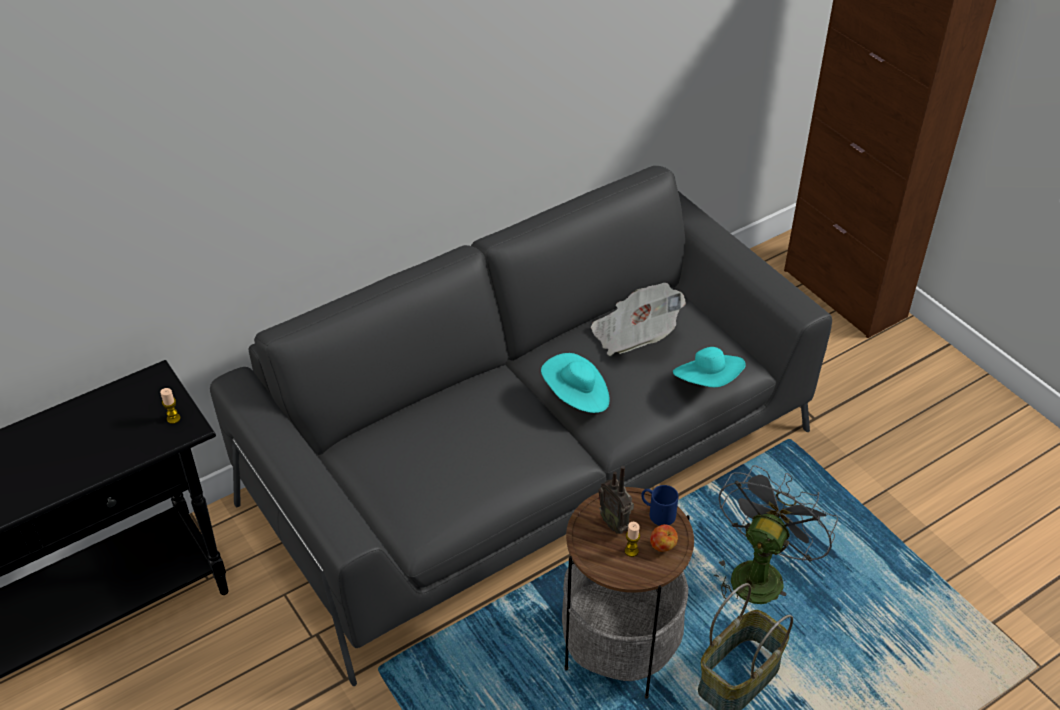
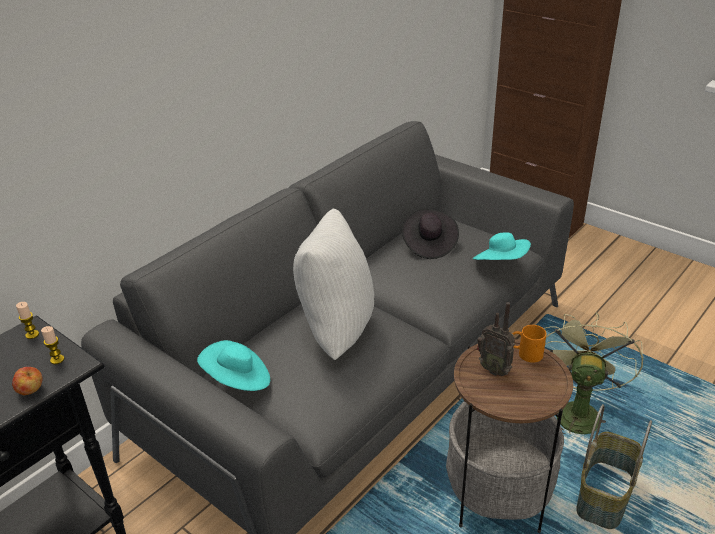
camera: 15 degrees left, 10 degrees down
turquoise hat [541,353,610,413] -> turquoise hat moved to [197,340,270,391]
newspaper [591,283,686,356] -> black hat [402,209,459,259]
candle [625,522,640,557] -> candle moved to [16,302,39,339]
blue mug [641,485,678,526] -> orange mug [512,325,547,363]
apple [650,524,678,552] -> apple moved to [12,367,43,395]
grey fan [714,465,838,604] -> green fan [544,312,644,434]
none -> white pillow [293,208,374,360]

